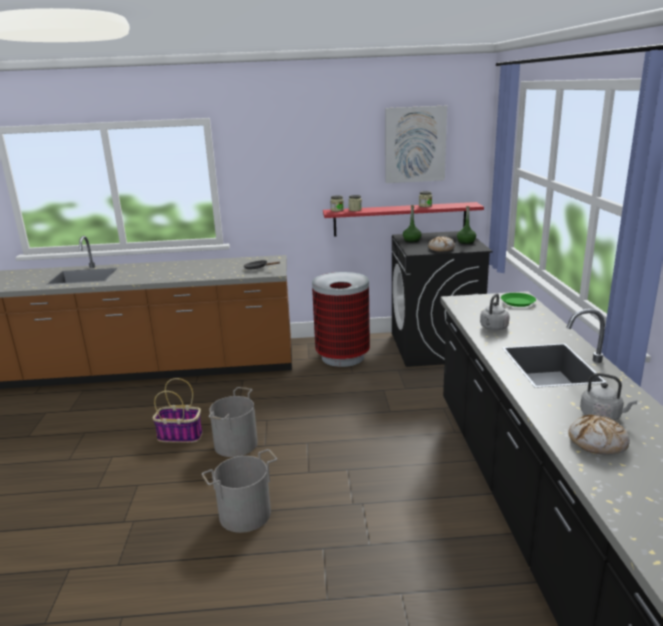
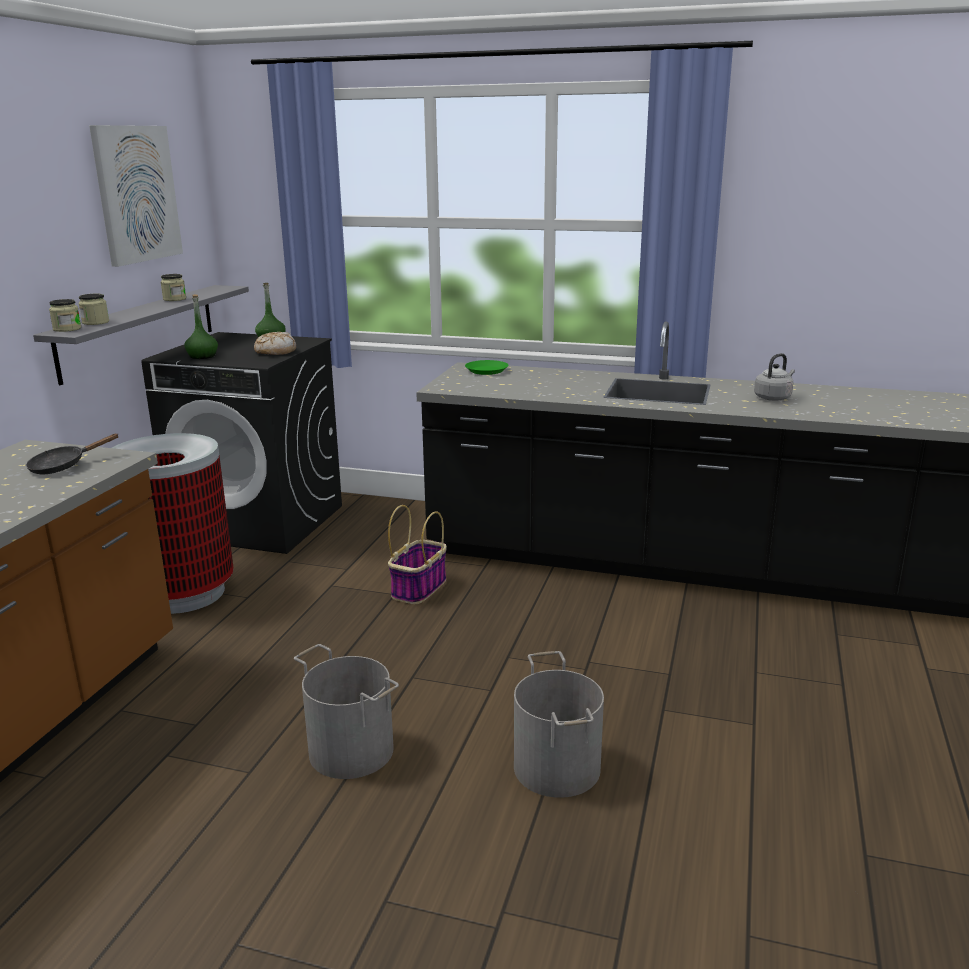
camera: 70 degrees left, 0 degrees up
basket [153,378,202,443] -> basket moved to [388,505,447,604]
red shelf [323,202,484,236] -> grey shelf [33,285,249,385]
grey kettle [480,294,510,330] -> none
bread [568,415,630,455] -> none

